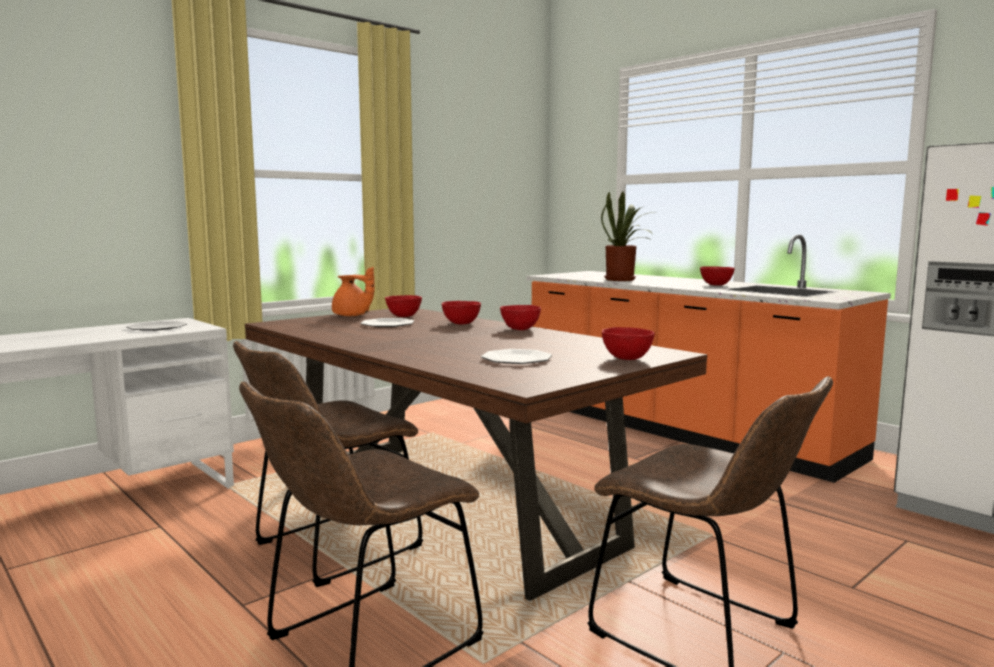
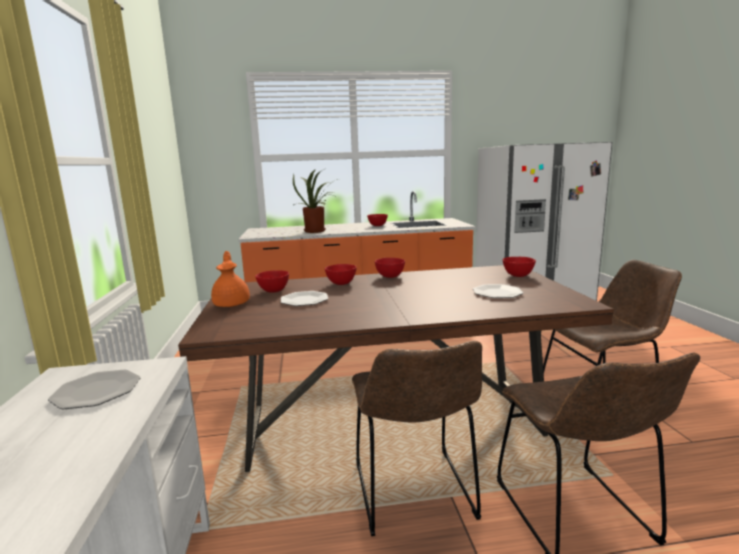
camera: 55 degrees left, 5 degrees up
orange teapot [332,267,375,316] -> orange teapot turned 75 degrees counterclockwise [211,251,250,307]

